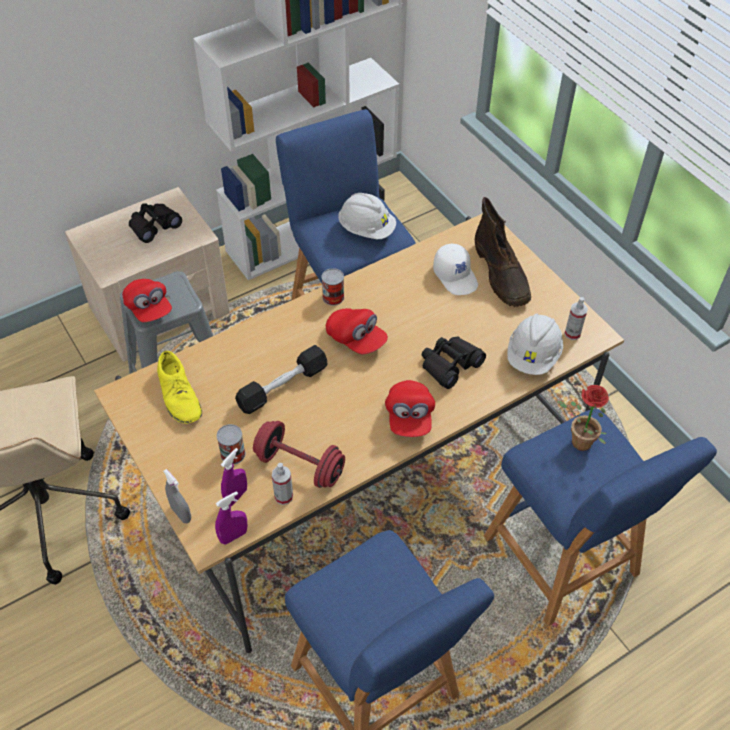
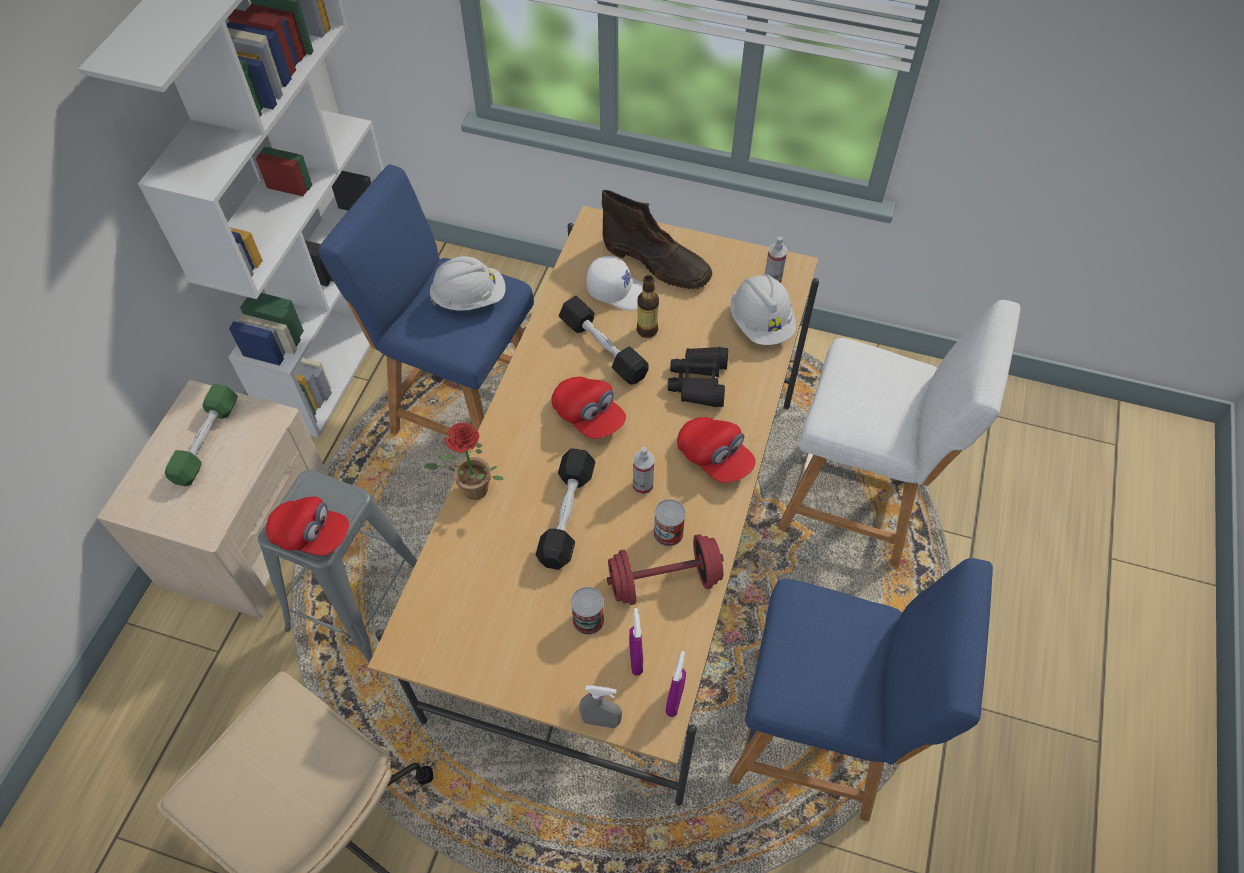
camera: 40 degrees left, 5 degrees up
black binoculars [129,203,182,243] -> green dumbbell [165,384,238,486]
yellow shoe [157,351,202,424] -> none
spray bottle [272,463,293,505] -> spray bottle moved to [633,447,654,495]
can [322,268,344,306] -> can moved to [653,499,686,546]
red cap [326,308,388,354] -> red cap turned 45 degrees clockwise [551,377,626,439]
blue stool [484,409,717,626] -> white stool [778,300,1021,567]
potted plant [557,385,609,451] -> potted plant moved to [425,423,503,500]
none -> black dumbbell [559,296,649,385]
none -> bottle [637,275,659,338]

